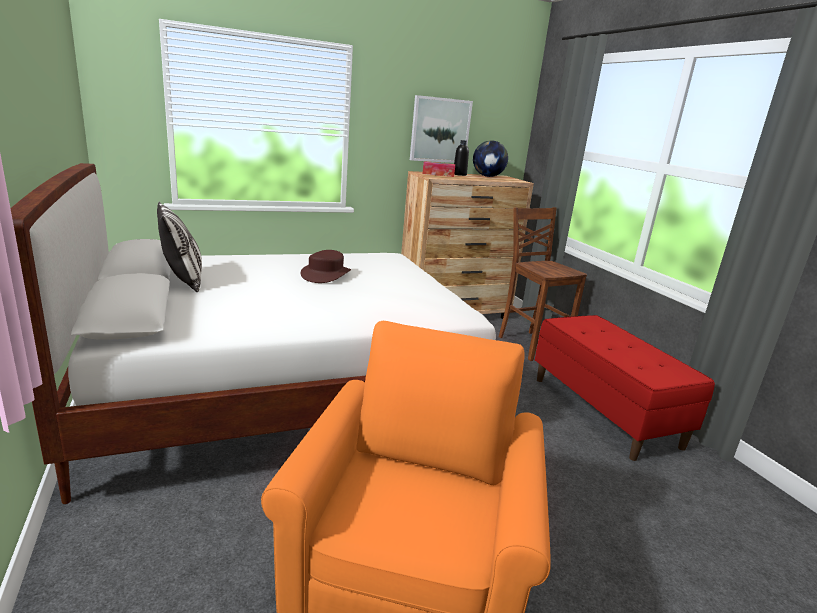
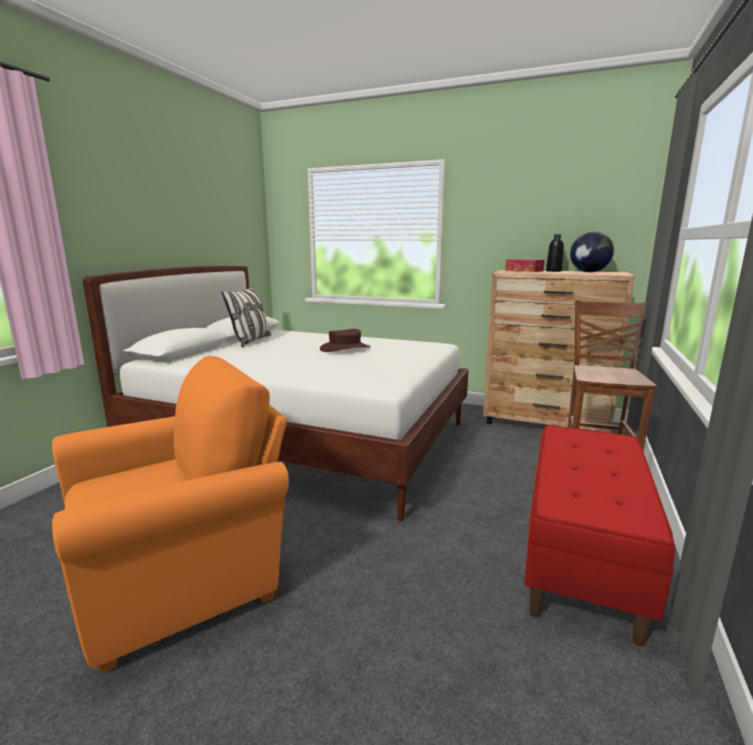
camera: 45 degrees right, 5 degrees down
picture [410,95,473,163] -> none

